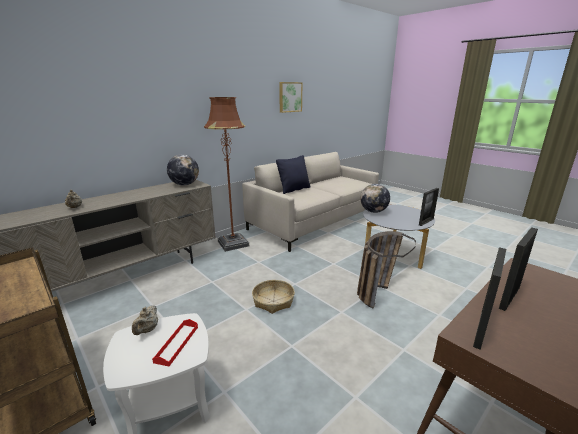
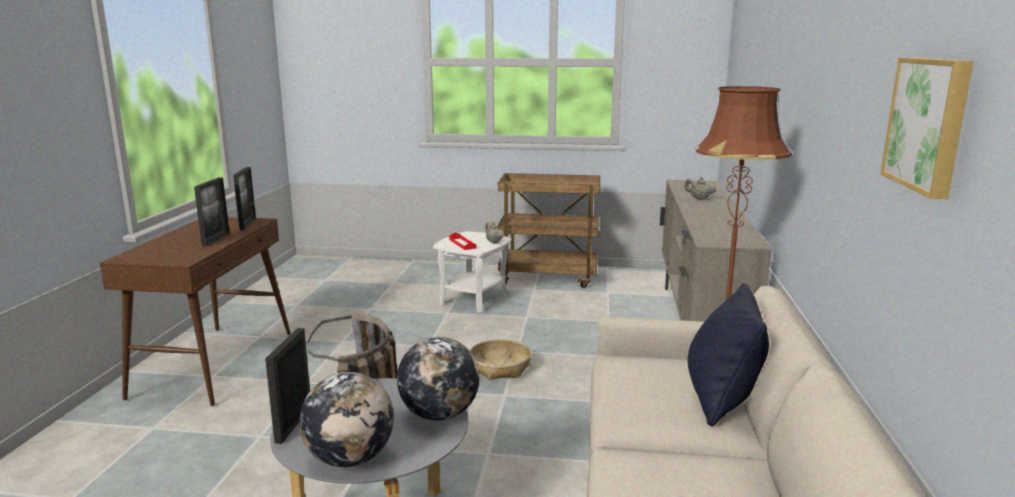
camera: 140 degrees right, 5 degrees down
globe [167,154,199,185] -> globe moved to [299,372,394,467]

